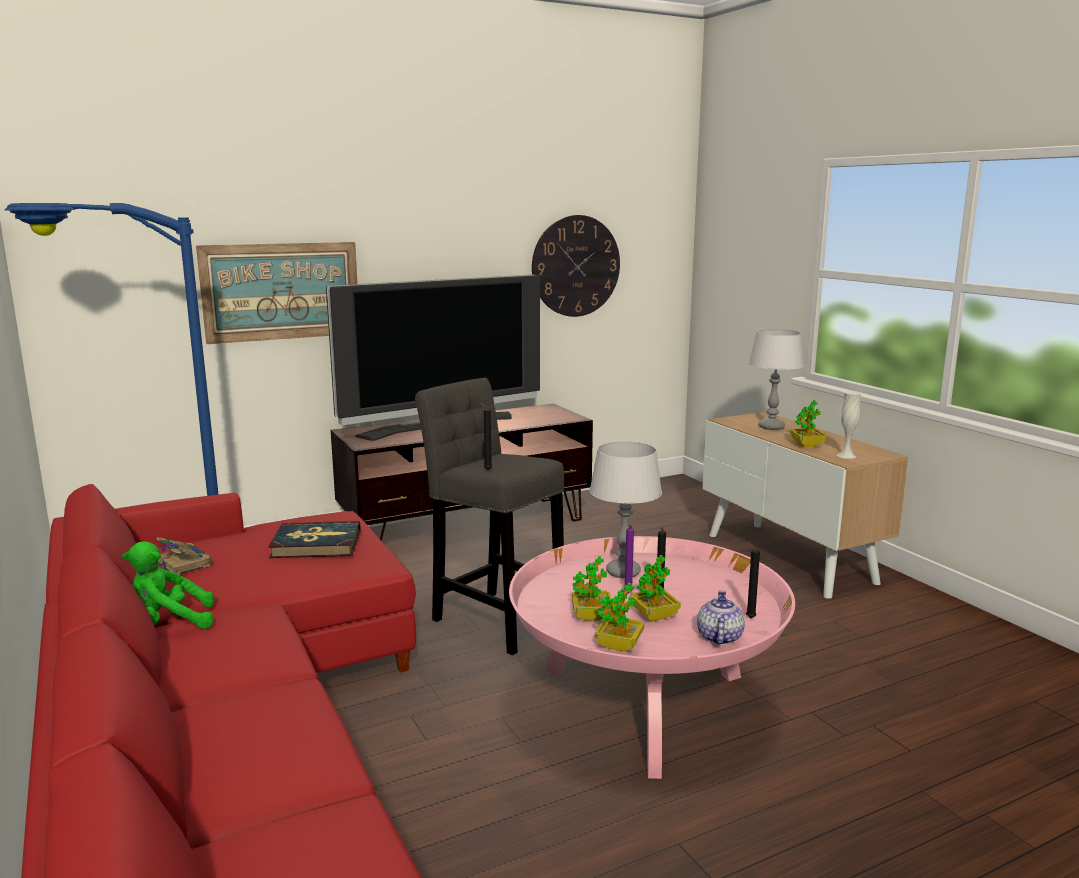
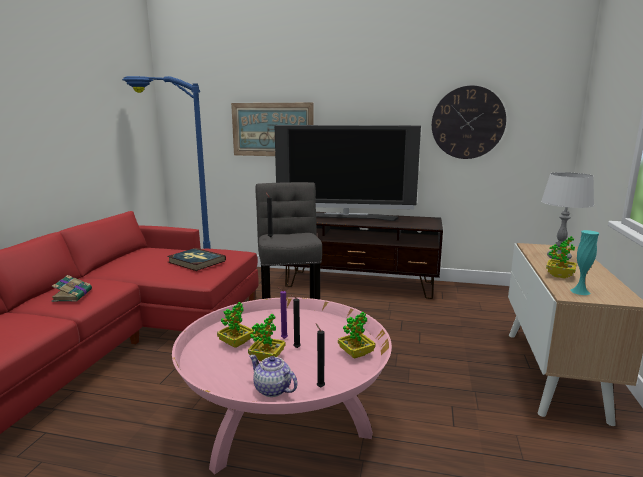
camera: 40 degrees right, 0 degrees up
green plush toy [122,541,214,629] -> none
book [157,537,212,575] -> book moved to [51,275,92,302]
grey table lamp [590,441,662,578] -> none
potted plant [595,583,644,652] -> potted plant moved to [338,312,376,359]
teapot [697,590,745,645] -> teapot turned 105 degrees counterclockwise [250,355,297,397]
white vase [837,391,861,459] -> turquoise vase [570,230,599,295]

